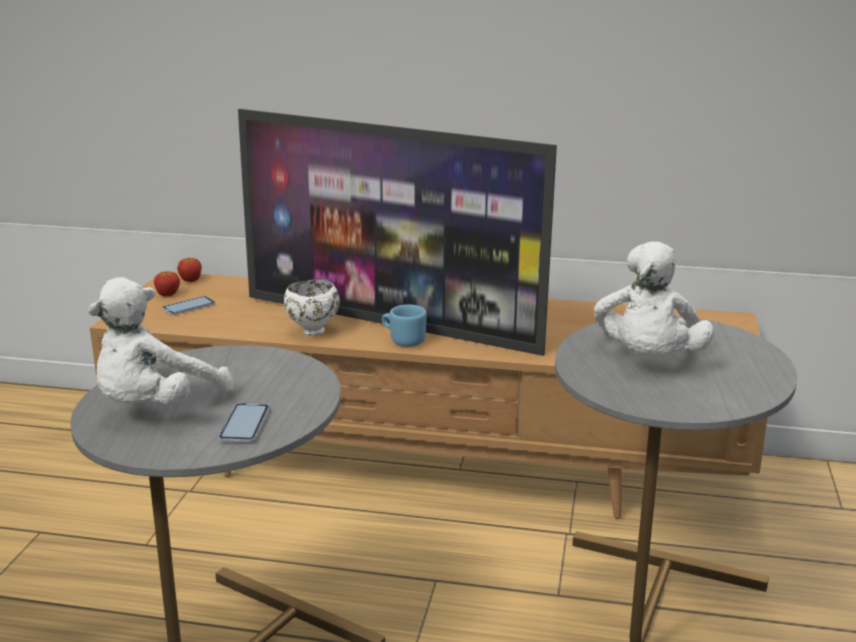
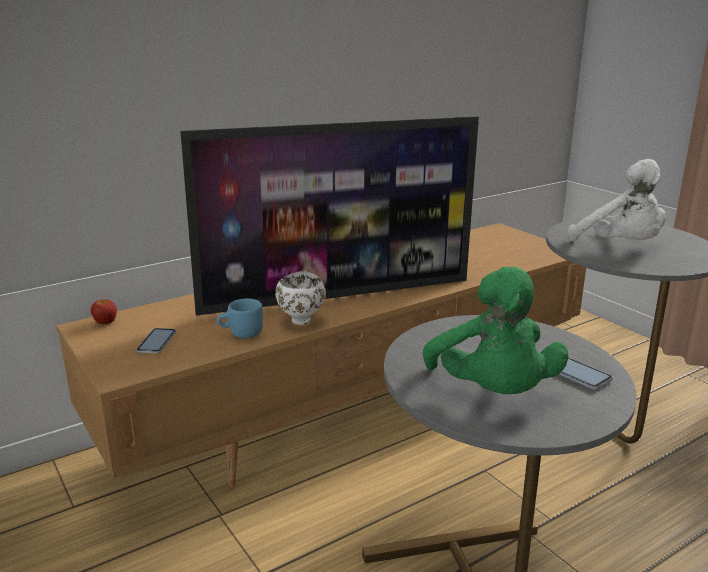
camera: 45 degrees left, 0 degrees up
white plush toy [88,277,234,406] -> green plush toy [423,267,569,394]
apple [154,272,180,297] -> none
blue mug [382,305,427,347] -> blue mug moved to [217,299,263,338]

